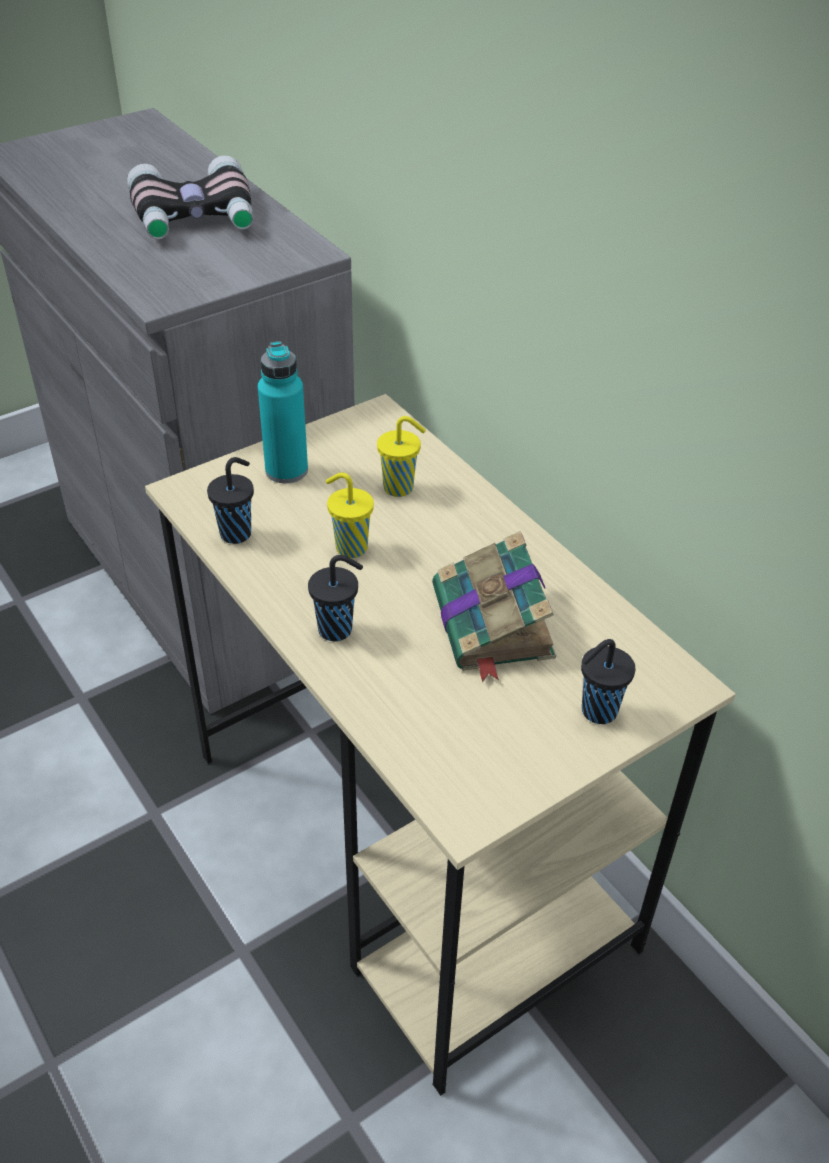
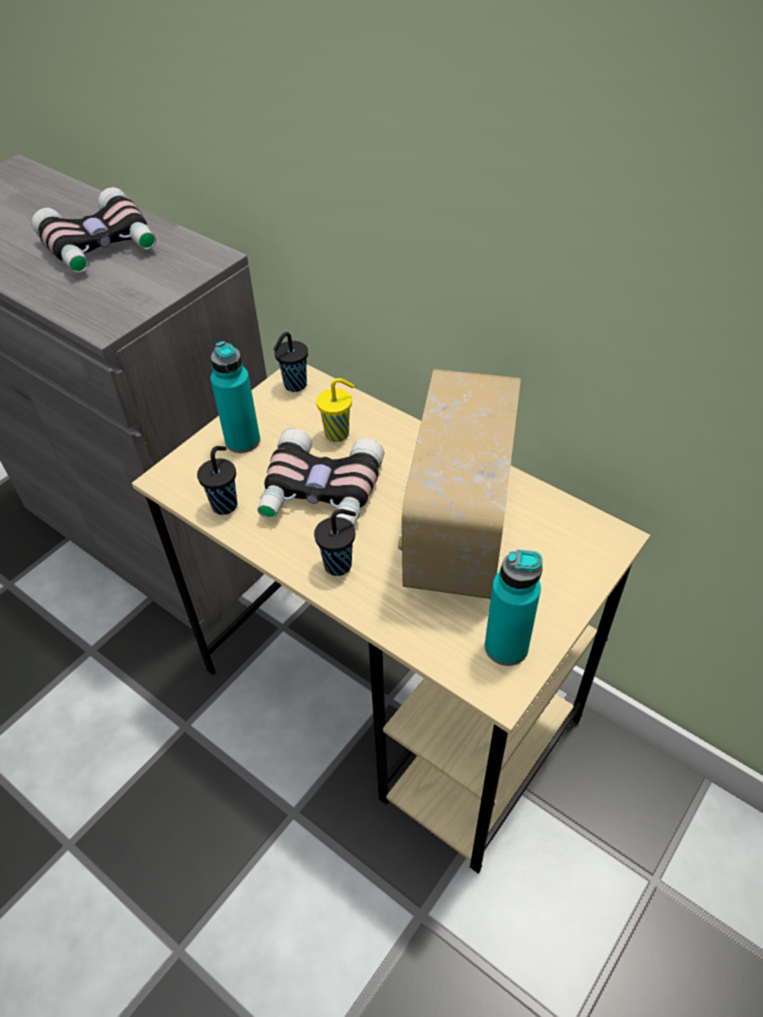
camera: 15 degrees left, 5 degrees up
yellow cup [326,473,374,558] -> binoculars [257,428,384,527]
book [432,531,556,682] -> radio [398,369,521,599]
black cup [581,639,636,724] -> black cup moved to [273,332,308,392]
none -> turquoise bottle [485,550,543,666]

